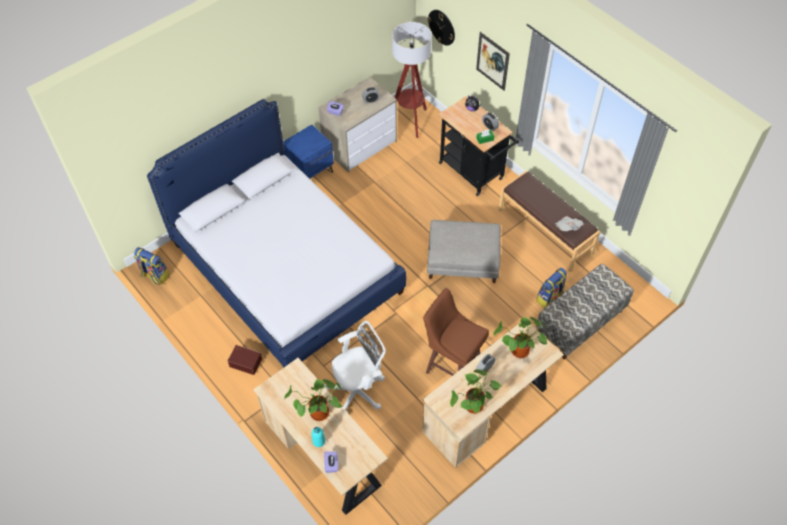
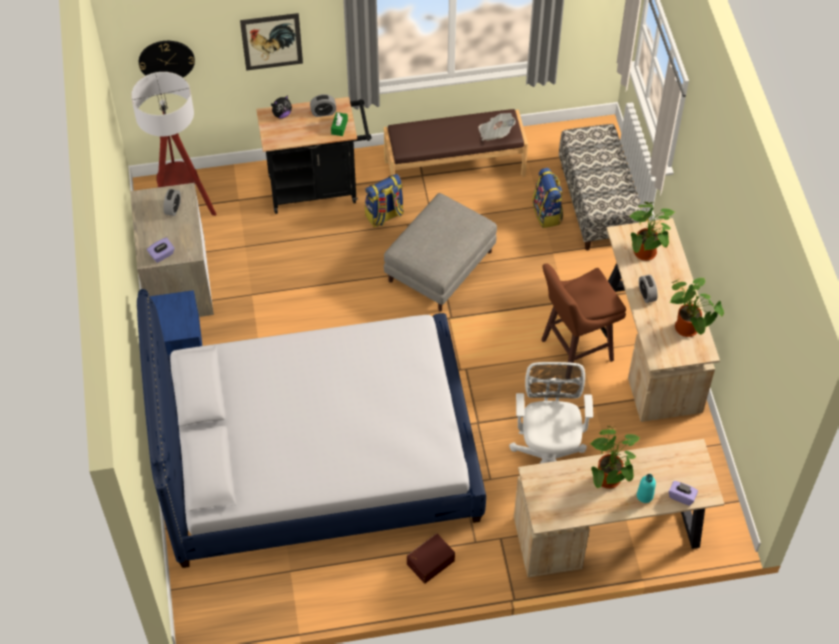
camera: 60 degrees left, 0 degrees up
backpack [134,247,170,285] -> backpack moved to [365,174,404,228]

